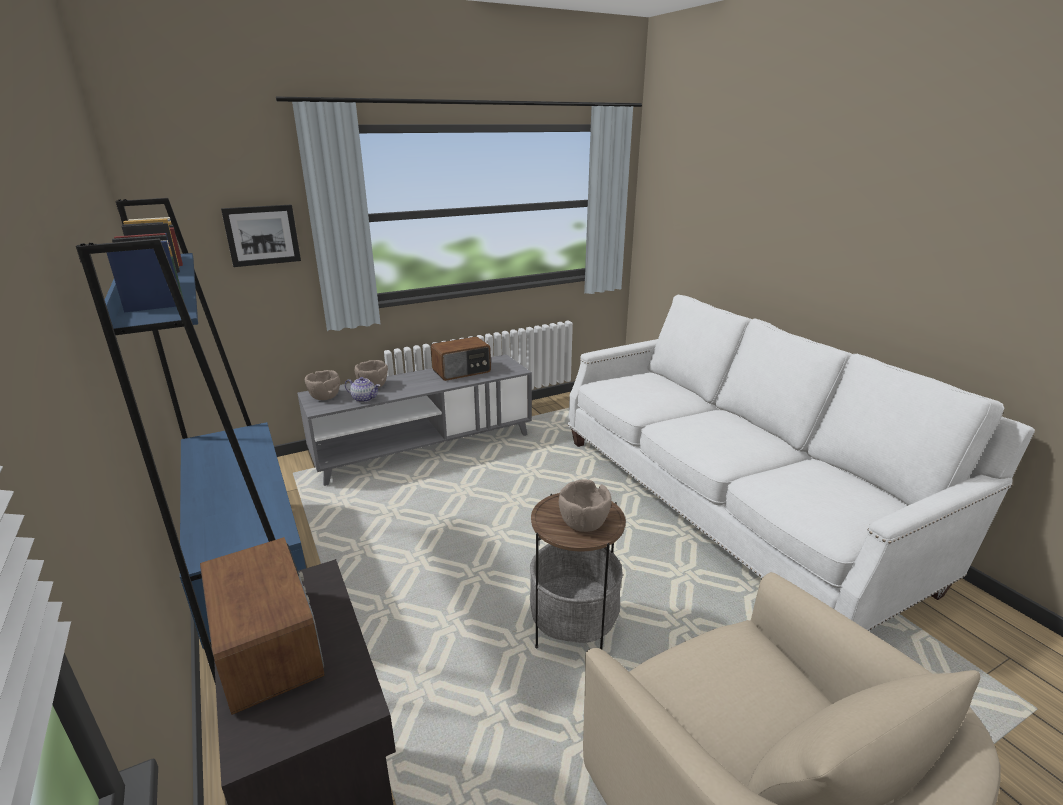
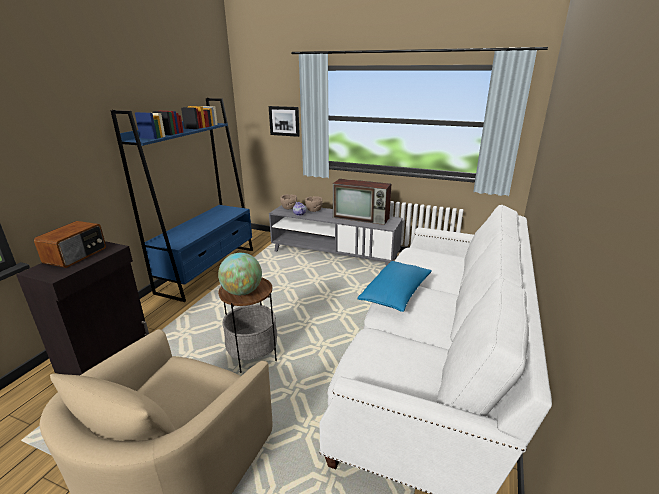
camera: 50 degrees right, 0 degrees up
radio [431,337,491,381] -> television [333,179,391,225]
brown bowl [559,479,612,532] -> globe [218,253,262,295]
none -> blue pillow [358,261,432,312]

